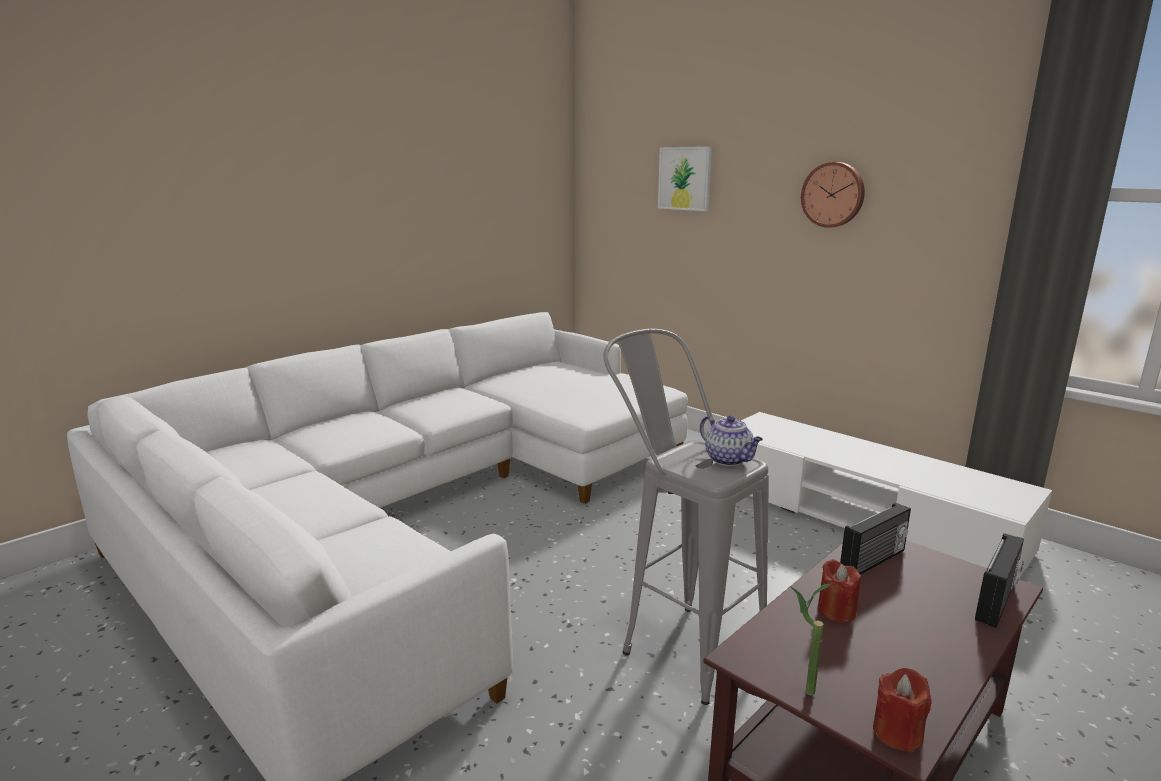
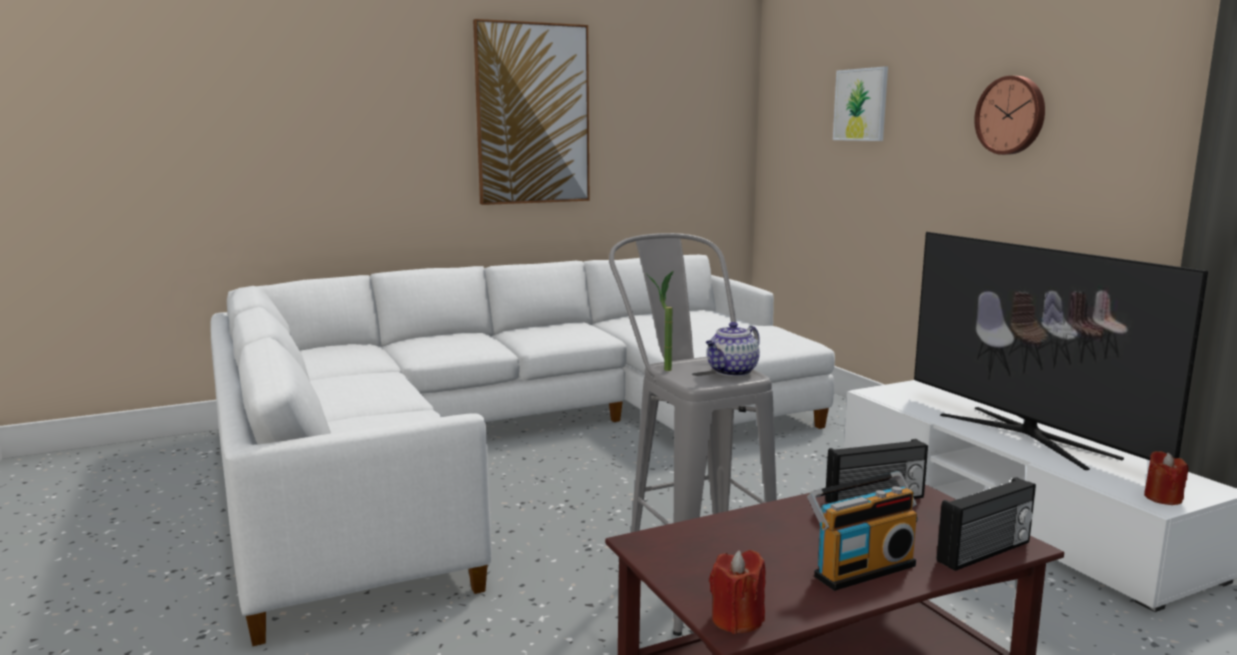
camera: 20 degrees right, 5 degrees down
teapot [700,416,763,466] -> teapot turned 60 degrees clockwise [706,322,760,376]
potted plant [789,583,833,696] -> potted plant moved to [648,271,673,371]
red candle [818,559,861,622] -> red candle moved to [1144,451,1188,505]
none -> picture [473,19,589,205]
none -> radio [807,471,918,591]
none -> television [914,232,1208,470]

